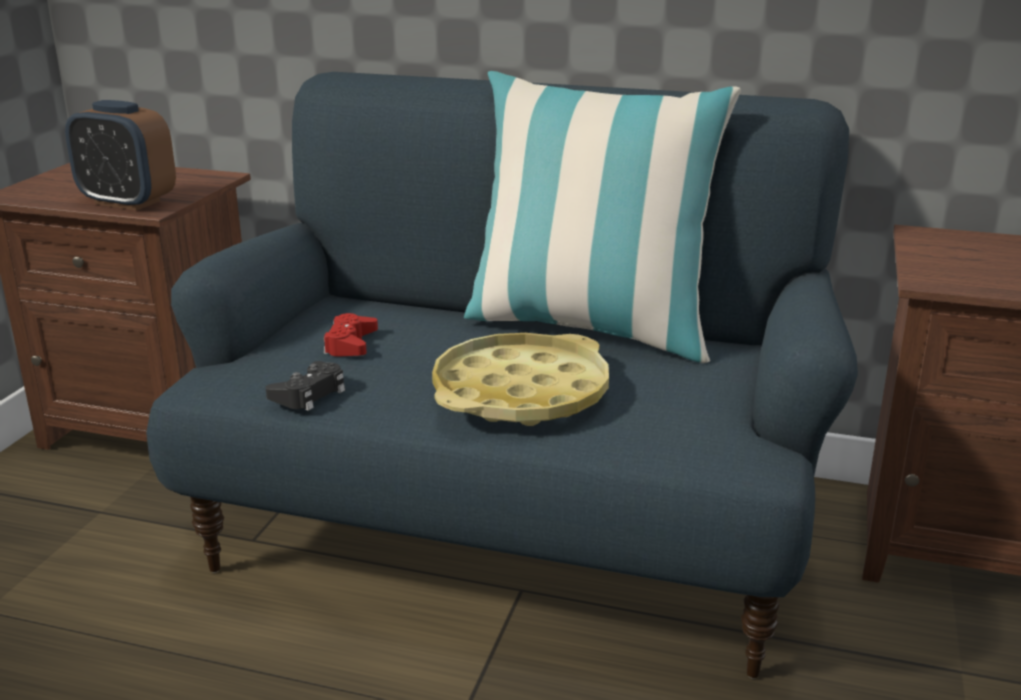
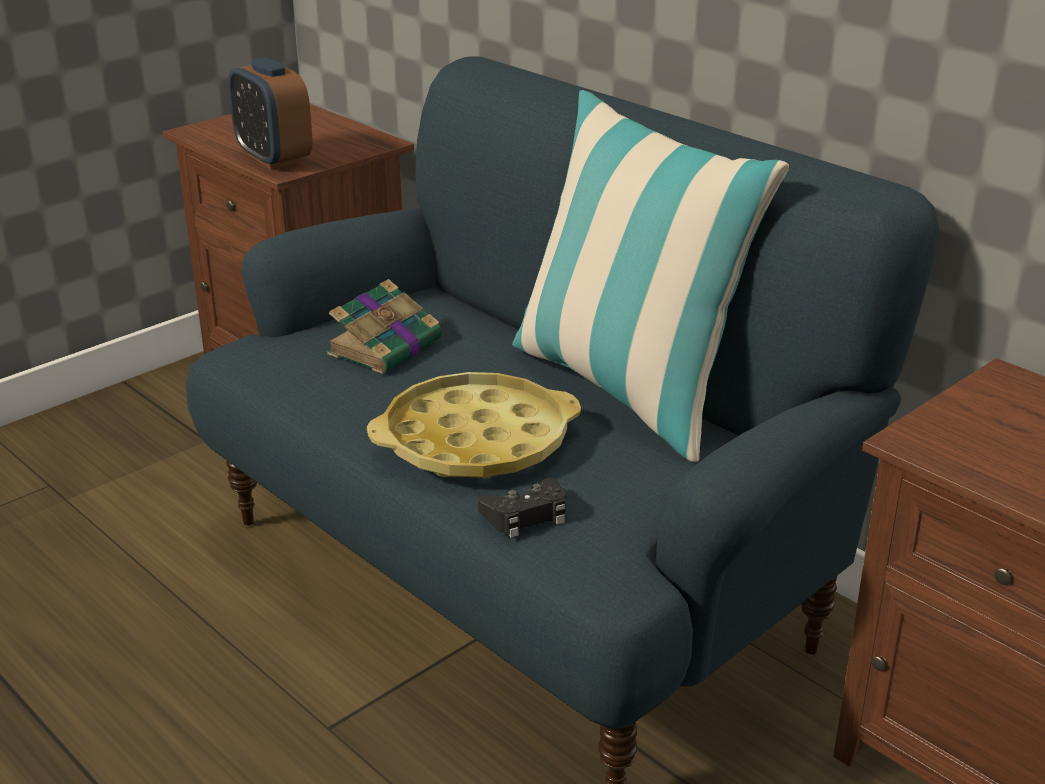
camera: 30 degrees right, 5 degrees up
black game controller [265,361,345,411] -> black game controller moved to [478,478,566,538]
red game controller [323,313,378,357] -> book [327,279,442,374]

